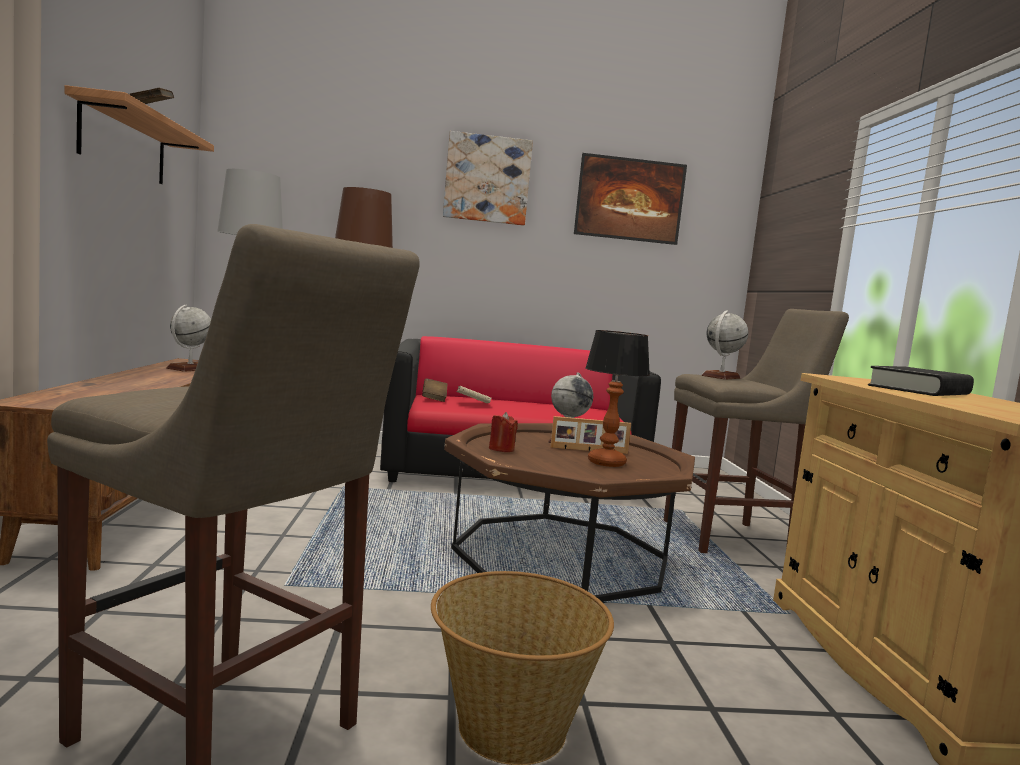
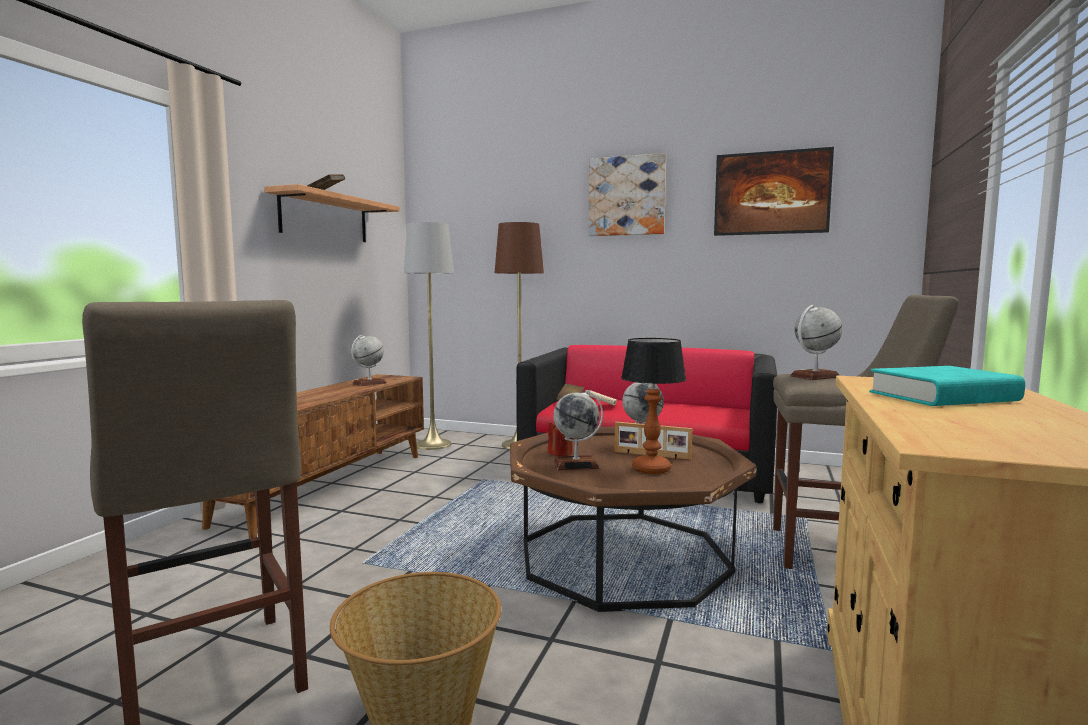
camera: 25 degrees right, 0 degrees up
black book [868,366,974,396] -> turquoise book [869,366,1025,406]
none -> globe [553,390,603,470]

